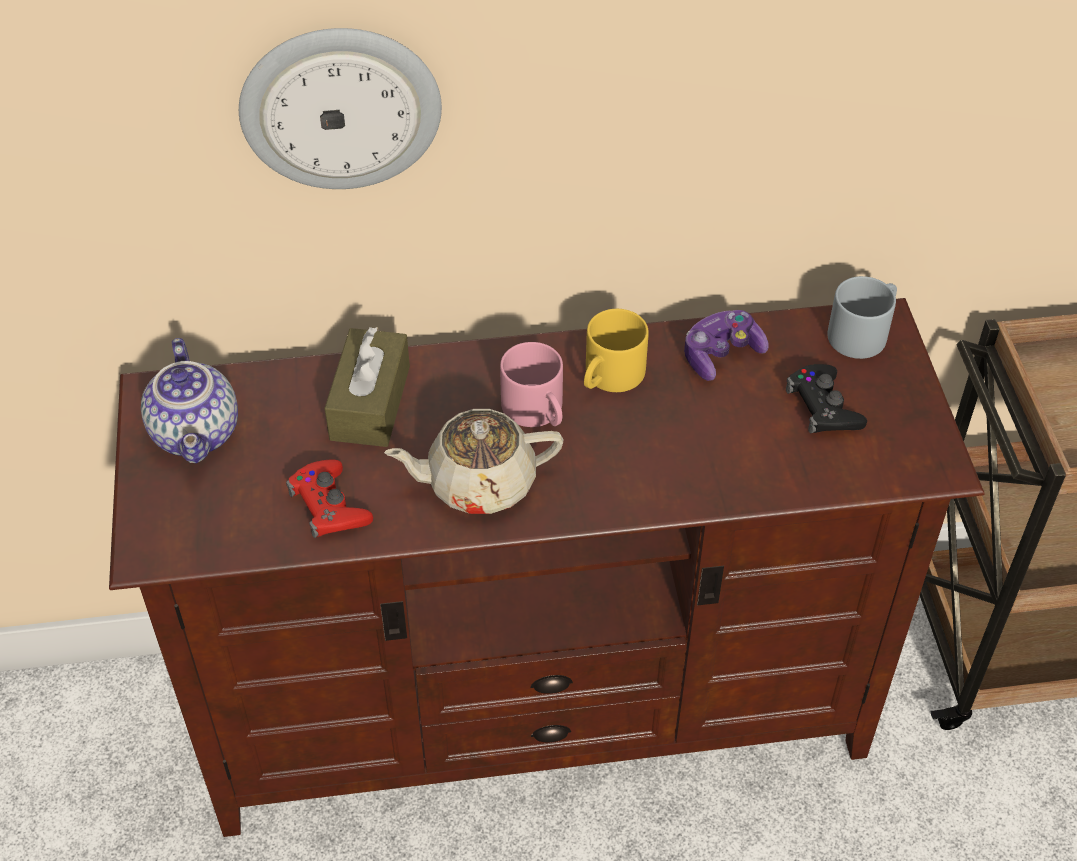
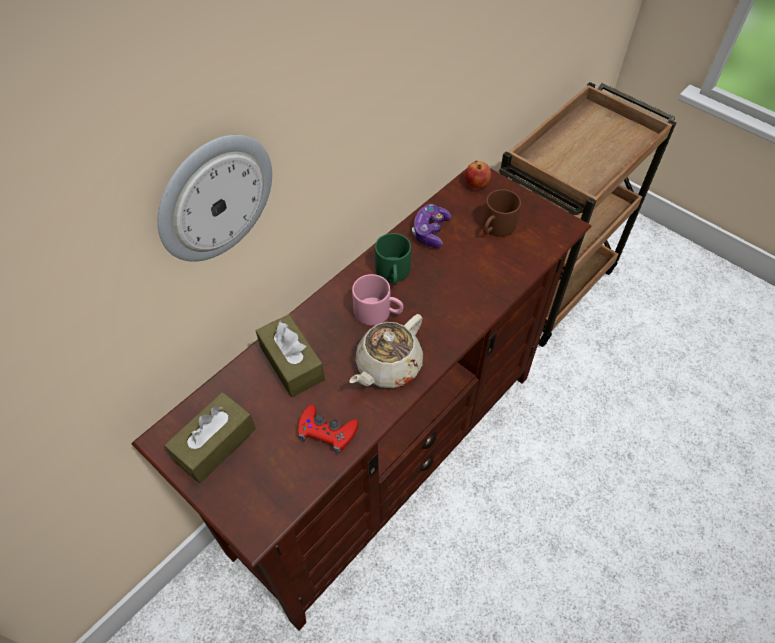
camera: 40 degrees left, 5 degrees up
teapot [141,338,238,463] -> brown tissue box [164,392,256,484]
yellow mug [584,309,649,392] -> green mug [375,233,411,285]
black game controller [786,364,867,434] -> brown mug [483,189,521,237]
grey mug [827,276,897,359] -> apple [465,161,491,189]

